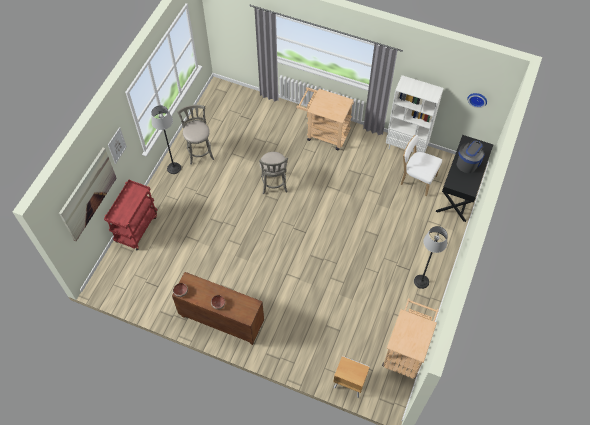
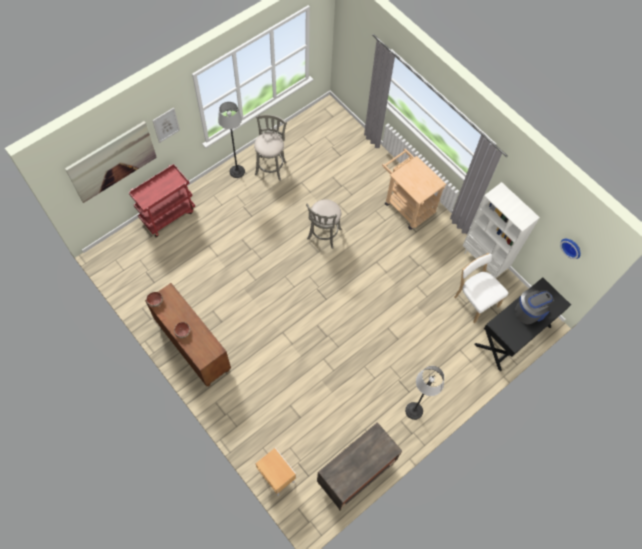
camera: 25 degrees right, 5 degrees up
beige cart [382,298,439,379] -> dresser [317,422,402,511]

